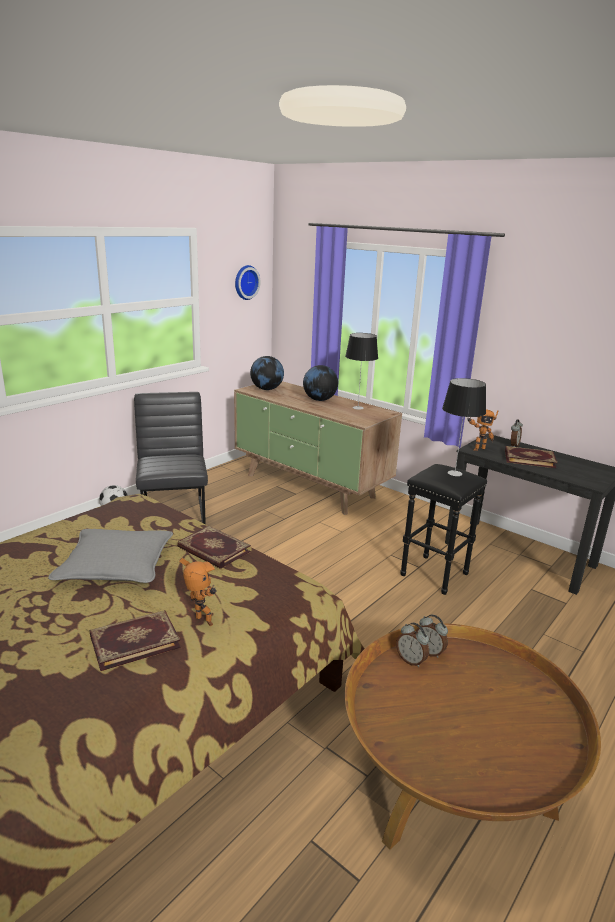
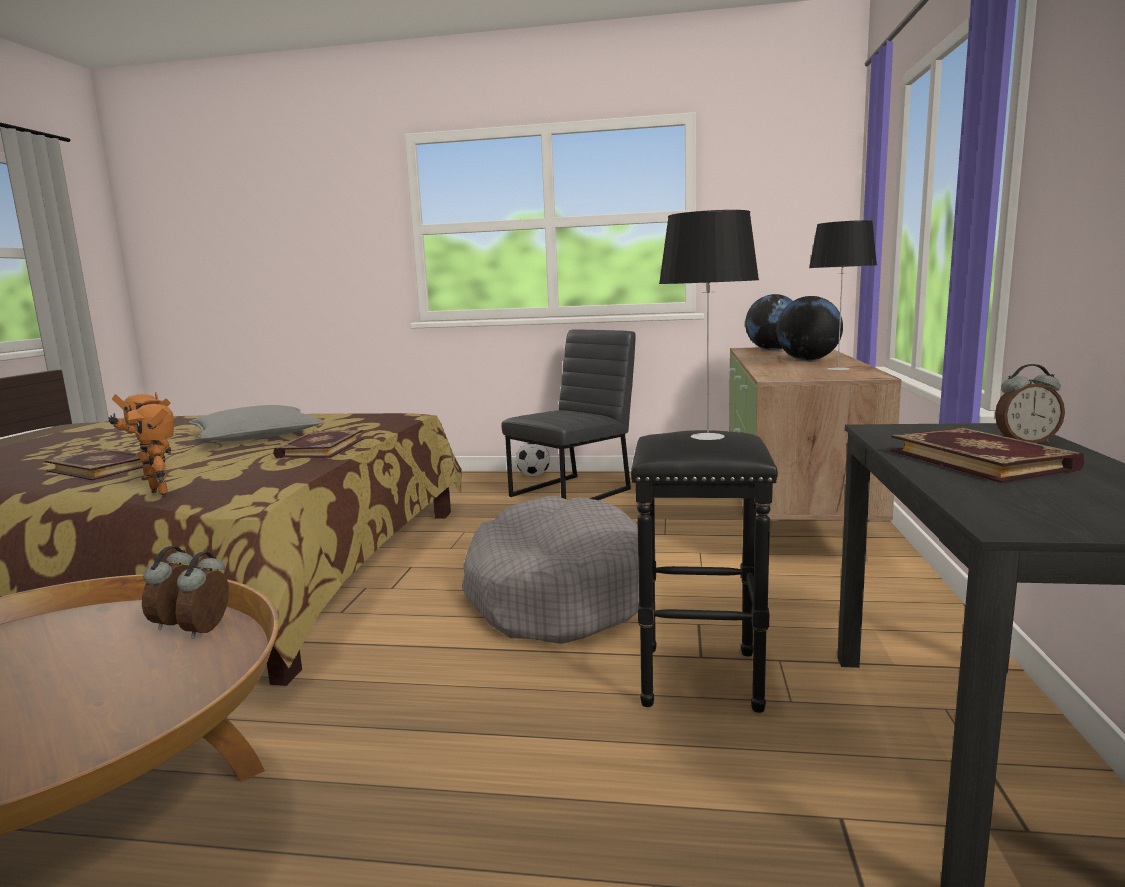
camera: 60 degrees right, 10 degrees down
wall clock [235,265,261,300] -> none
toy robot [468,409,498,451] -> toy robot moved to [128,399,174,495]
none -> grey dog bed [462,496,639,644]

